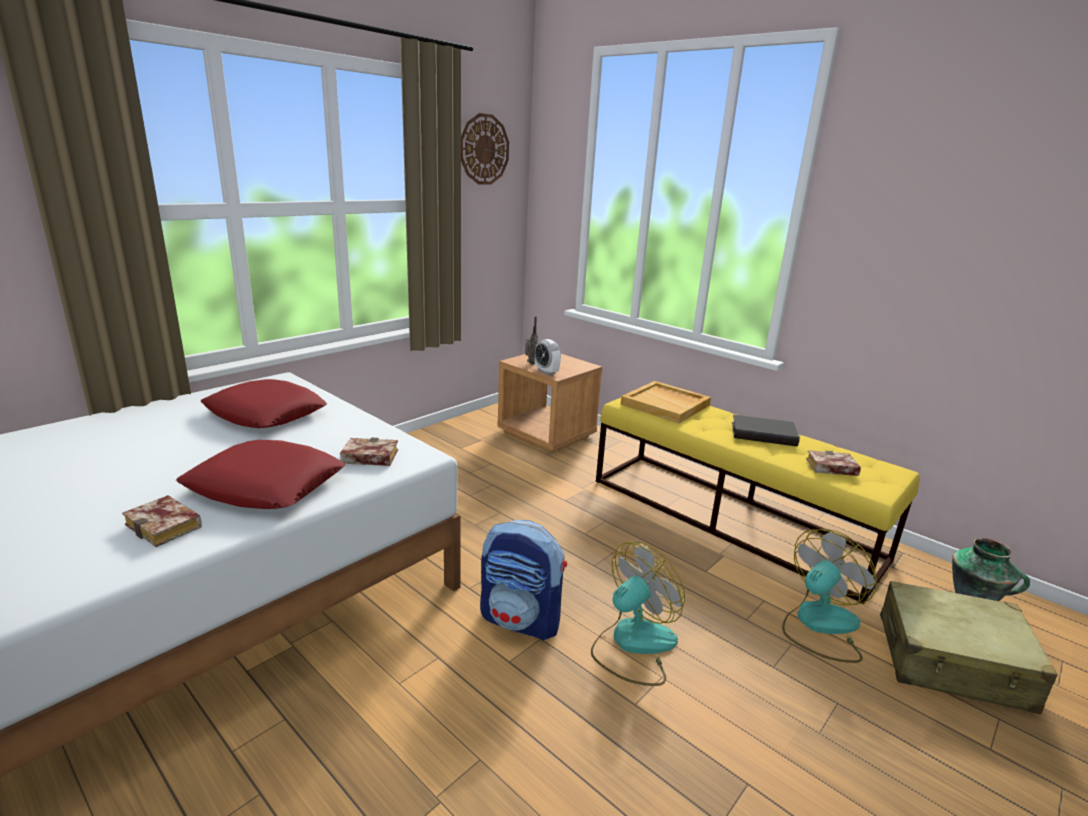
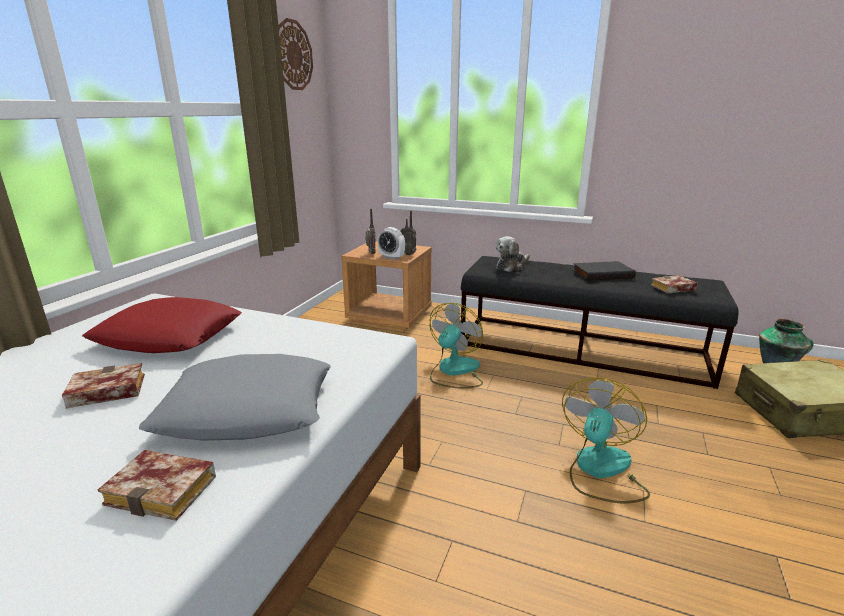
camera: 20 degrees left, 0 degrees up
red pillow [176,440,345,509] -> grey pillow [139,354,331,441]
book [340,438,398,466] -> book moved to [62,363,145,408]
backpack [480,520,567,640] -> none
yellow bench [596,398,920,605] -> black bench [461,256,739,389]
beige tray [621,381,711,423] -> plush toy [496,236,530,272]
fan [782,529,877,663] -> fan moved to [430,303,483,388]
none -> radio [400,211,416,255]

